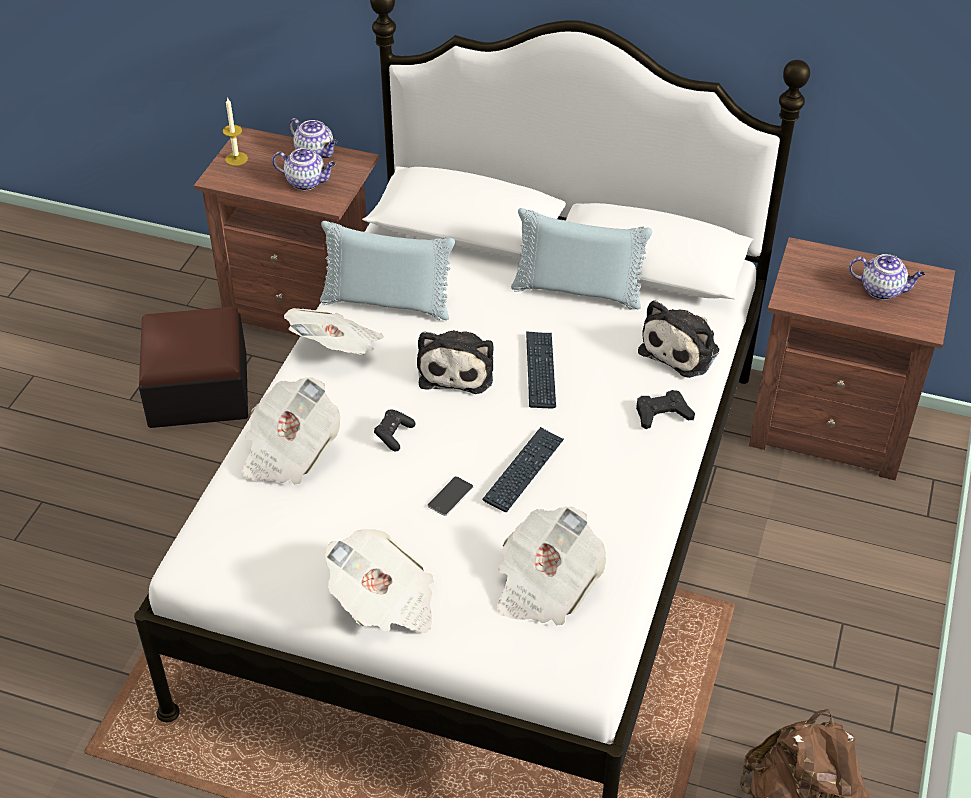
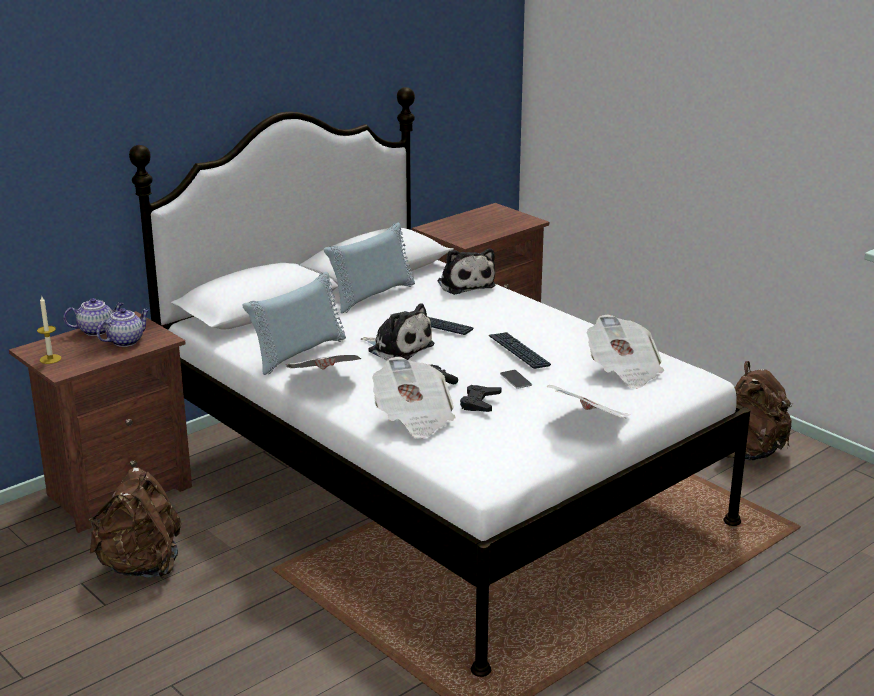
camera: 60 degrees left, 20 degrees down
ottoman [139,307,248,428] -> brown backpack [89,468,181,579]
black game controller [636,390,695,429] -> black game controller moved to [460,385,502,412]
teapot [849,254,925,300] -> none

